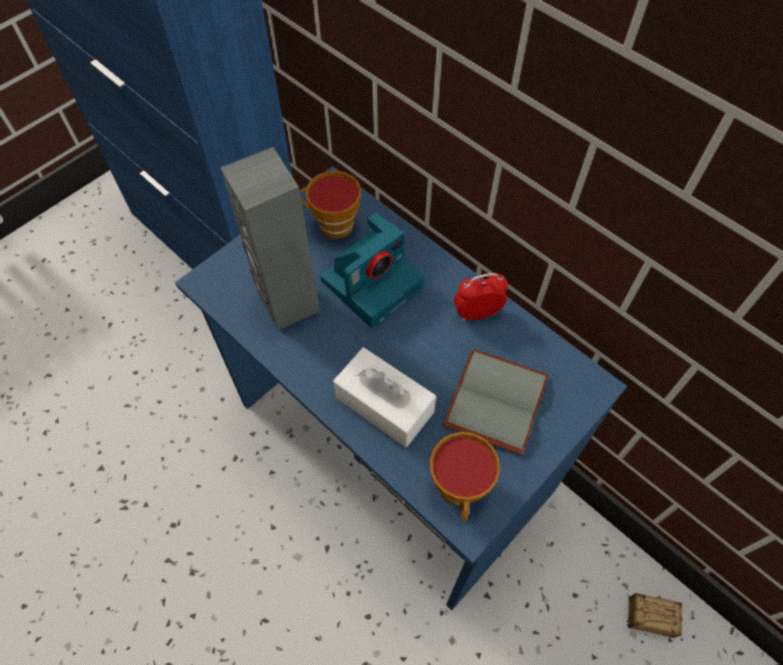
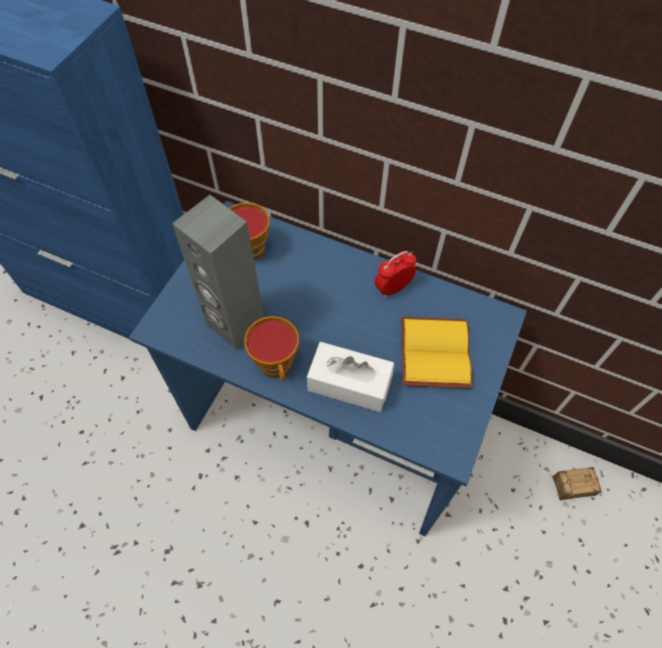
camera: 20 degrees left, 0 degrees up
camera [320,213,424,328] -> none
cup [430,432,500,521] -> cup moved to [244,316,299,381]
grey book [443,349,549,455] -> yellow book [401,317,473,388]

